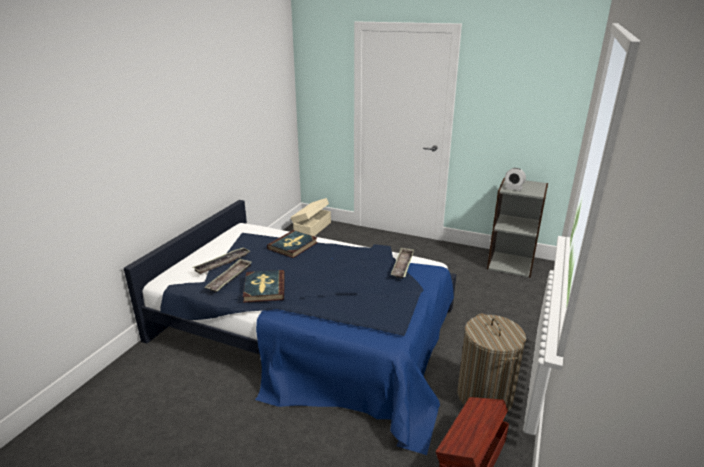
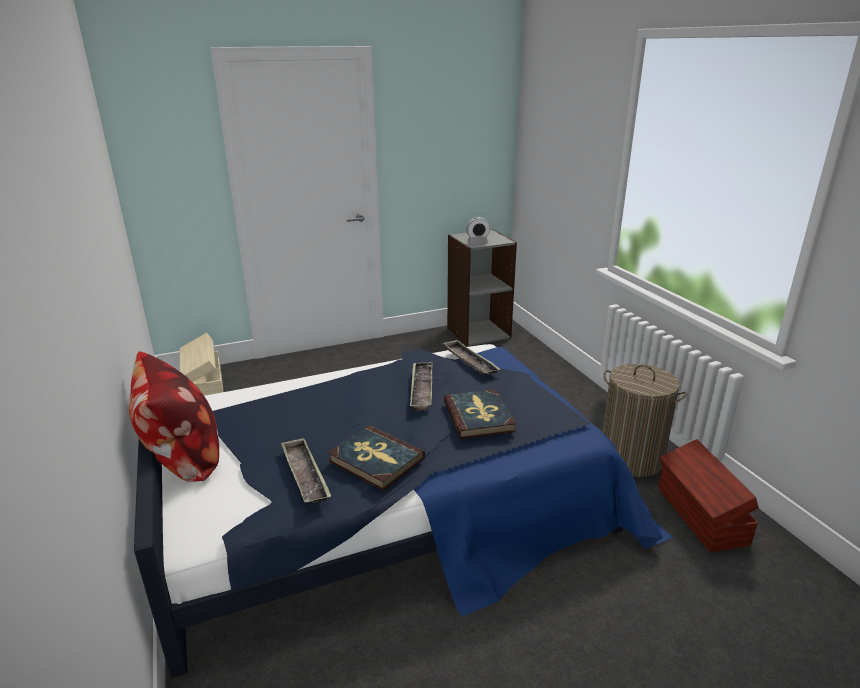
camera: 45 degrees left, 0 degrees up
tray [193,247,250,274] -> tray moved to [410,362,433,410]
book [267,230,318,258] -> book moved to [444,389,517,439]
none -> pillow [129,351,219,482]

